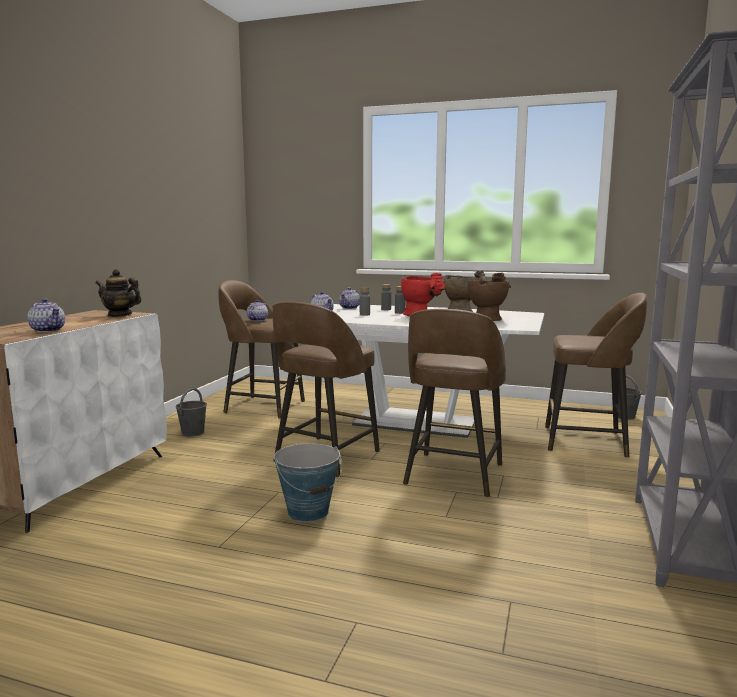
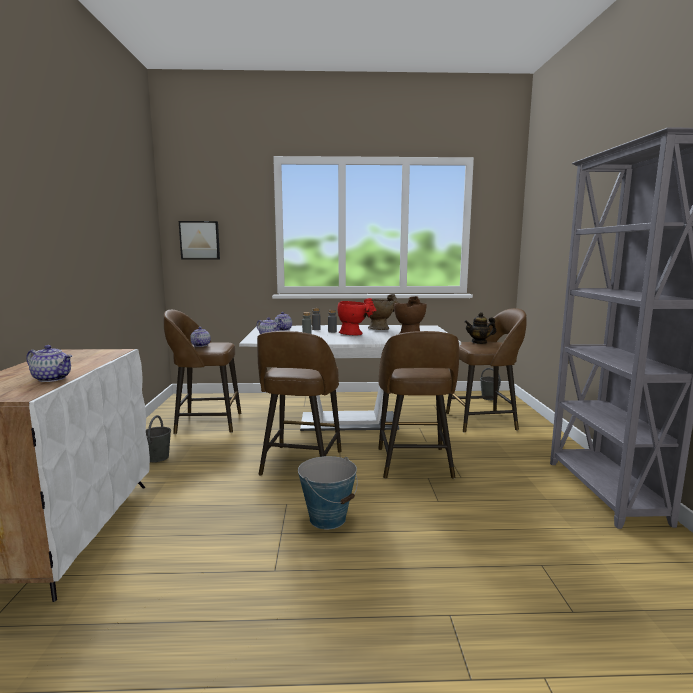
camera: 20 degrees left, 0 degrees up
teapot [96,269,141,317] -> teapot moved to [464,312,496,344]
none -> picture [179,221,220,260]

